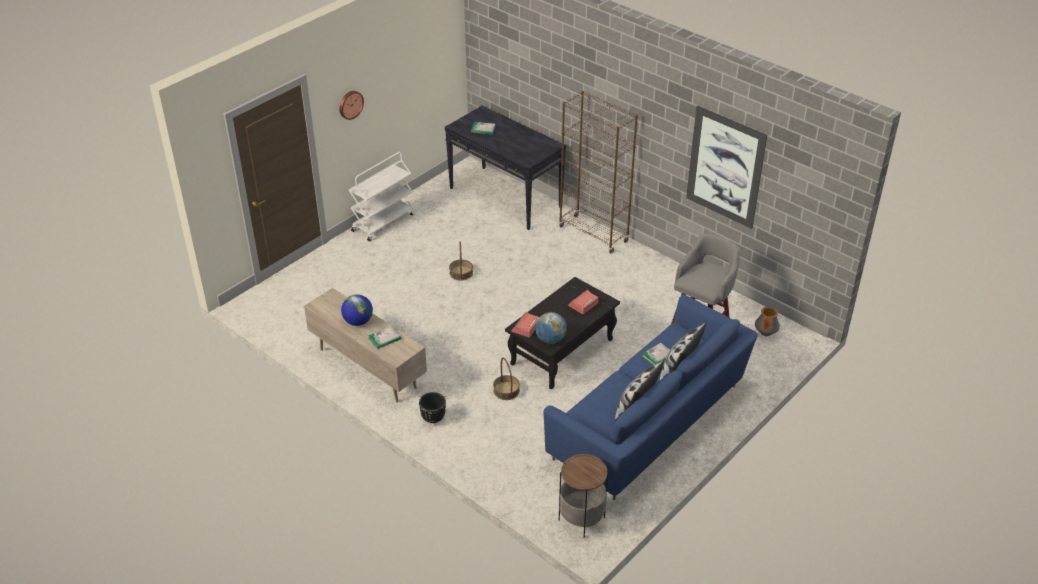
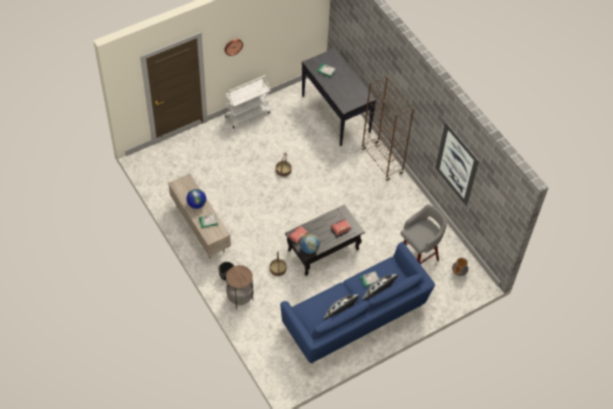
camera: 15 degrees right, 15 degrees up
side table [558,454,608,538] -> side table moved to [226,265,254,310]

